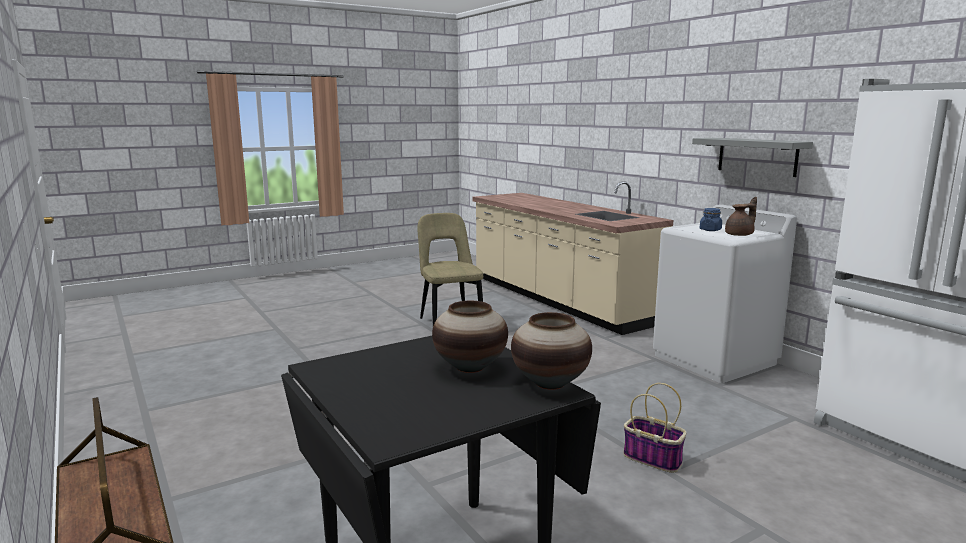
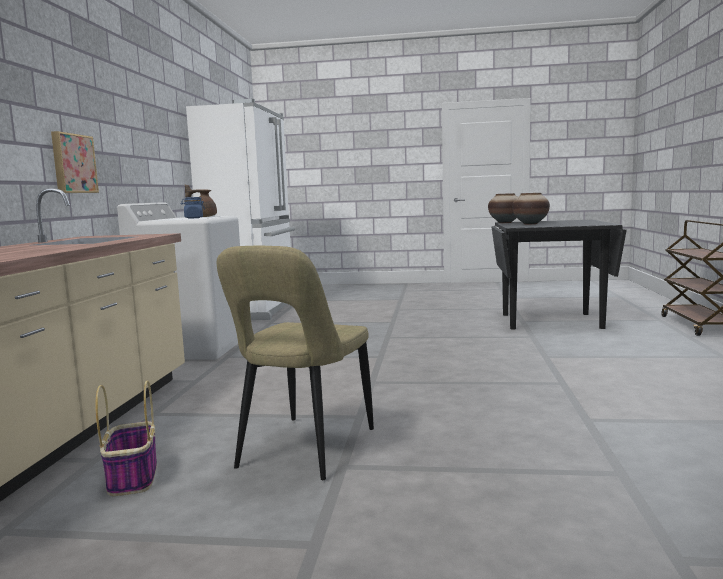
camera: 140 degrees left, 5 degrees down
basket [623,383,686,473] -> basket moved to [95,381,157,496]
grey shelf [692,138,813,177] -> none
none -> picture [51,131,99,193]

